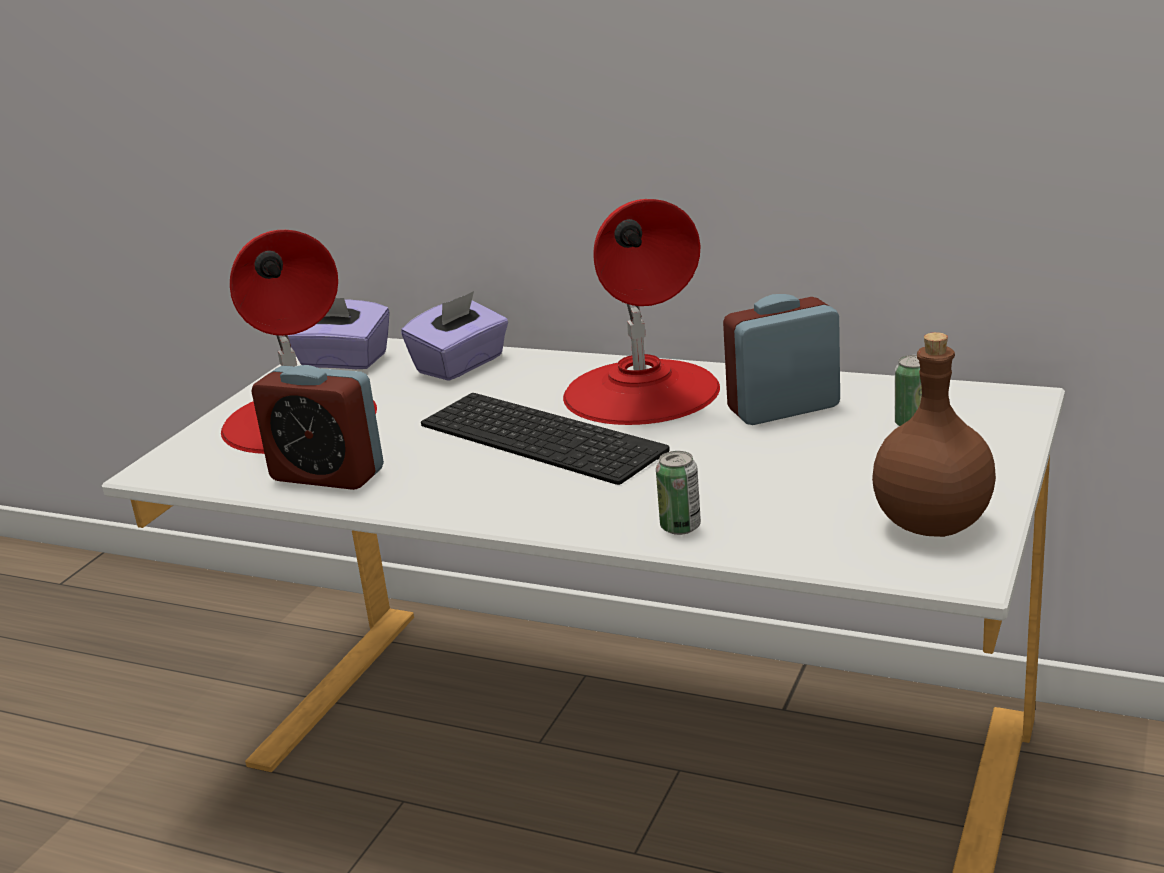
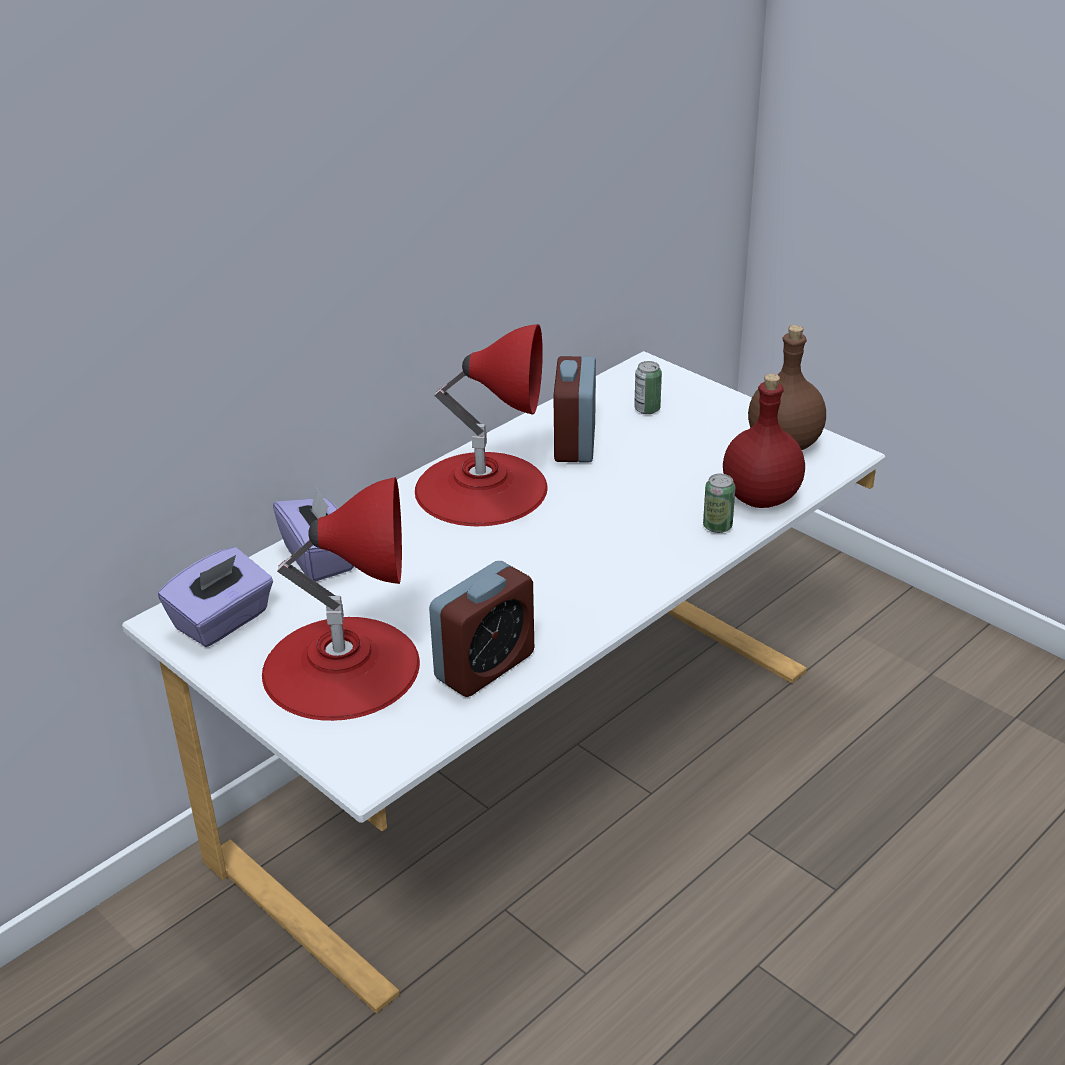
camera: 70 degrees left, 10 degrees up
keyboard [421,393,670,485] -> none
none -> red bottle [723,374,805,508]

